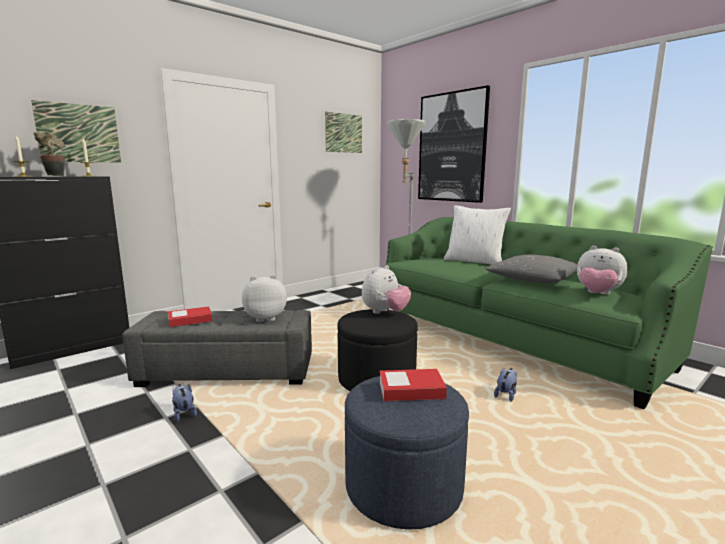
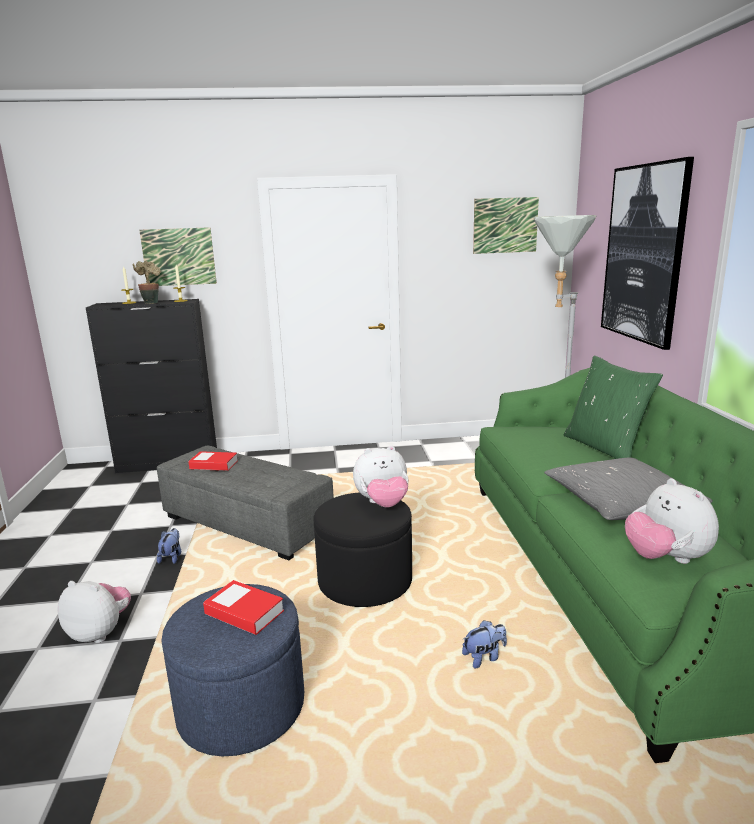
camera: 35 degrees right, 5 degrees up
plush toy [242,275,287,322] -> plush toy moved to [57,581,131,643]
white pillow [444,205,511,265] -> green pillow [564,356,663,459]

